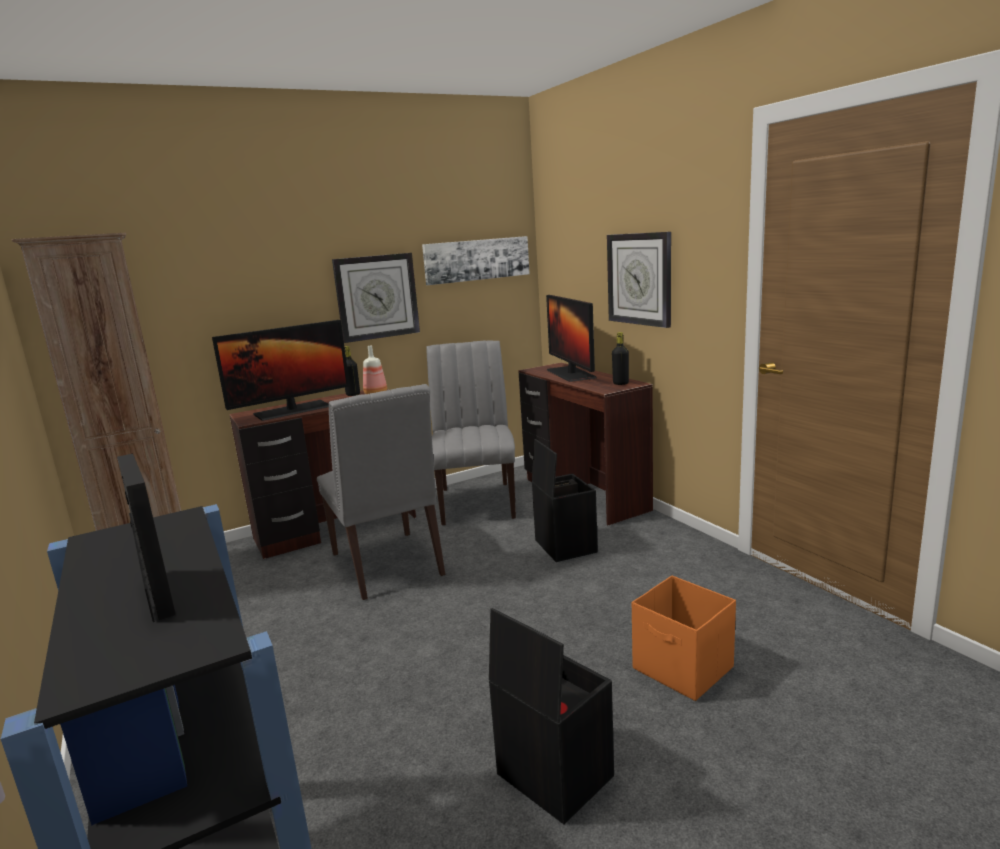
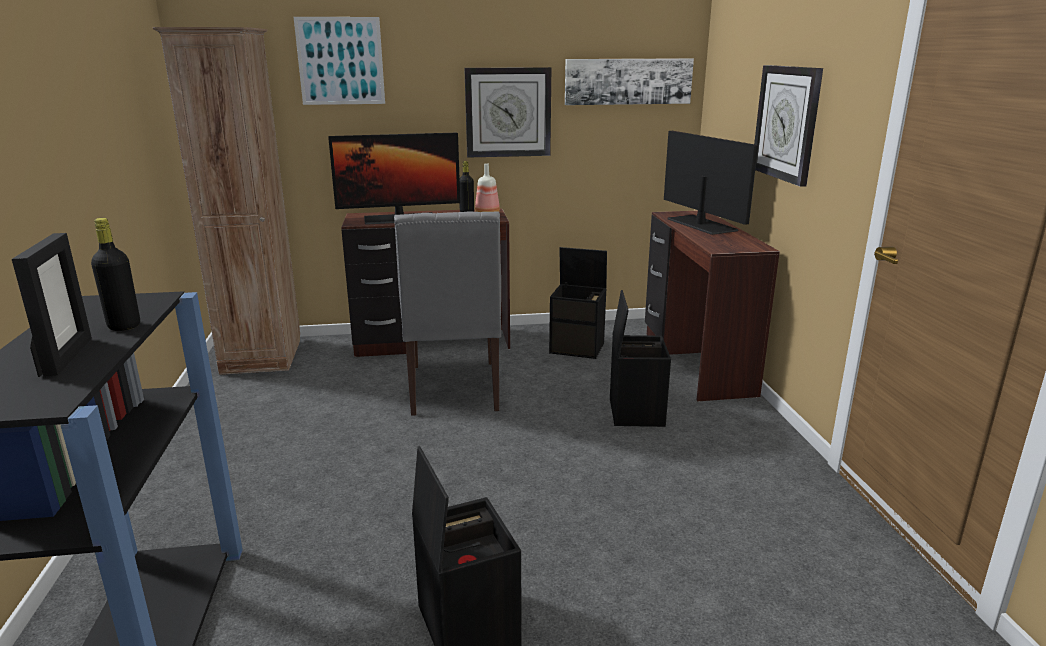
camera: 20 degrees right, 5 degrees up
grey chair [426,340,516,525] -> black storage box [549,247,607,359]
monitor [546,295,597,382] -> monitor turned 150 degrees clockwise [664,131,758,235]
black bottle [612,332,629,385] -> black bottle moved to [91,218,140,331]
orange storage box [632,575,736,701] -> none
none -> picture [294,17,385,105]

